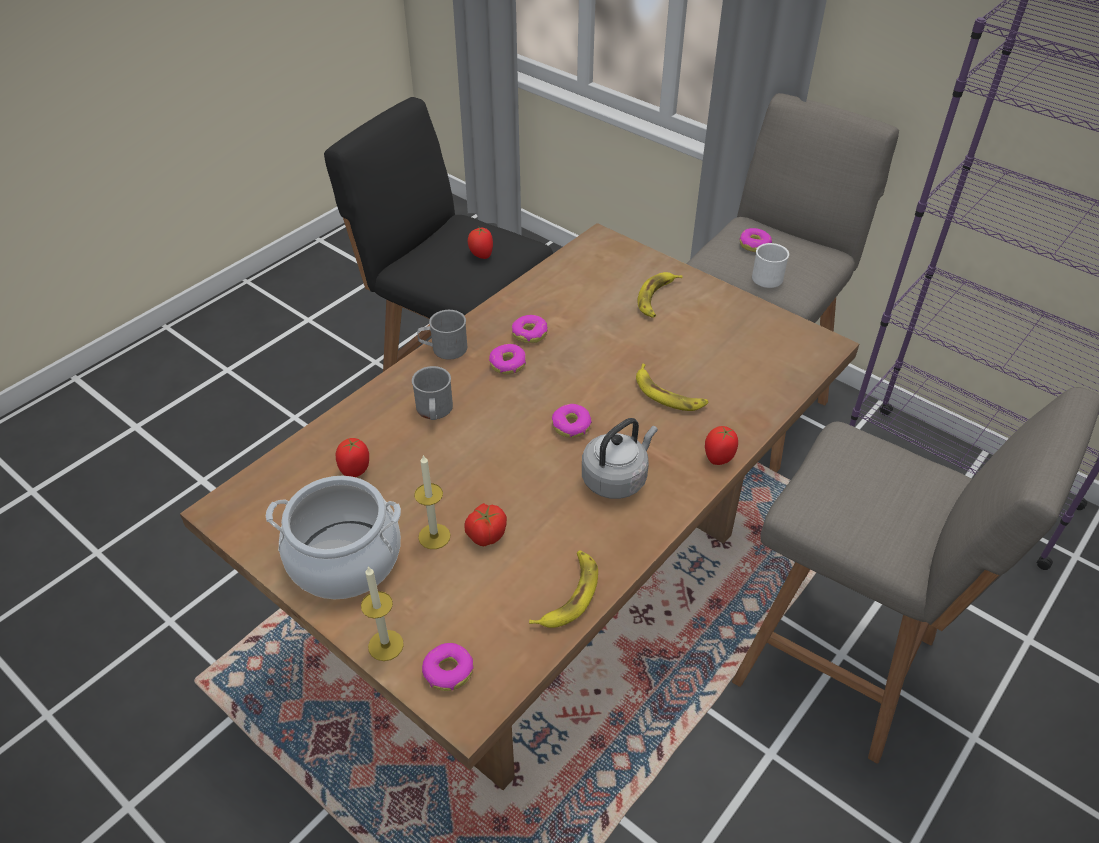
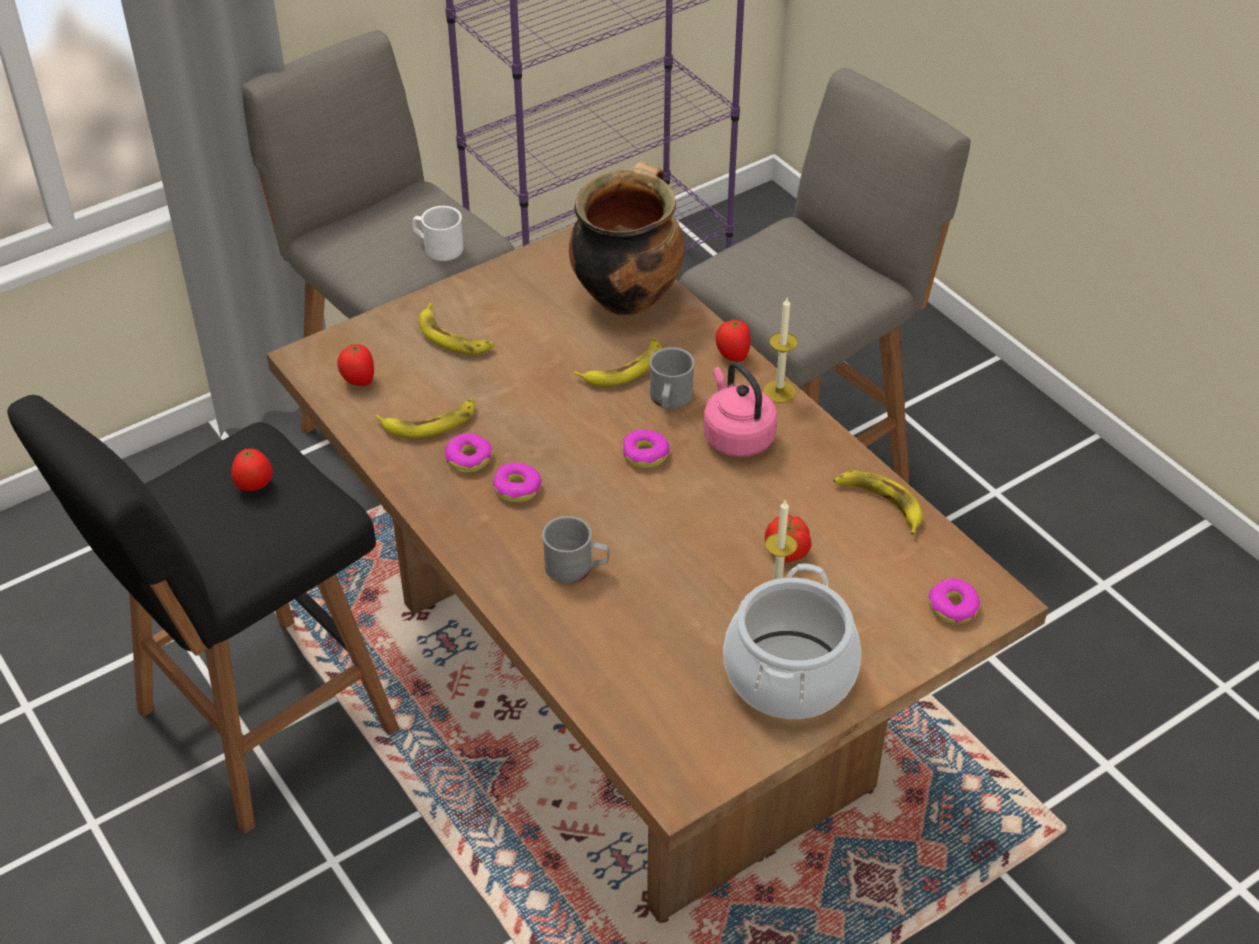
camera: 75 degrees left, 0 degrees up
tomato [336,438,369,477] -> tomato moved to [337,344,374,386]
candle [361,567,404,661] -> candle moved to [763,298,798,403]
grey mug [417,310,467,360] -> grey mug moved to [650,347,695,409]
grey kettle [582,418,658,499] -> pink kettle [703,362,777,457]
donut [739,228,772,252] -> none
none -> banana [375,398,475,438]
none -> cooking pot [569,162,685,315]

